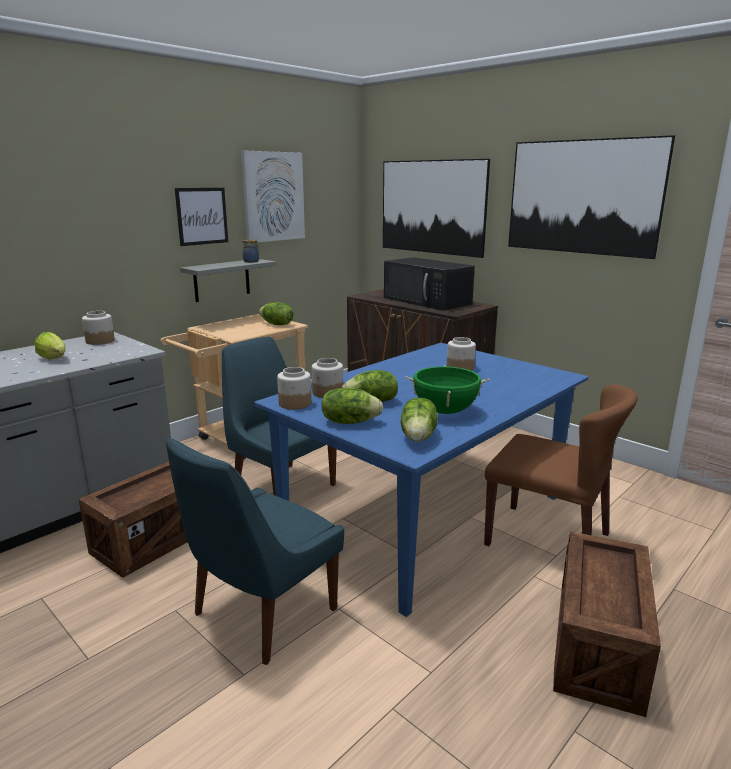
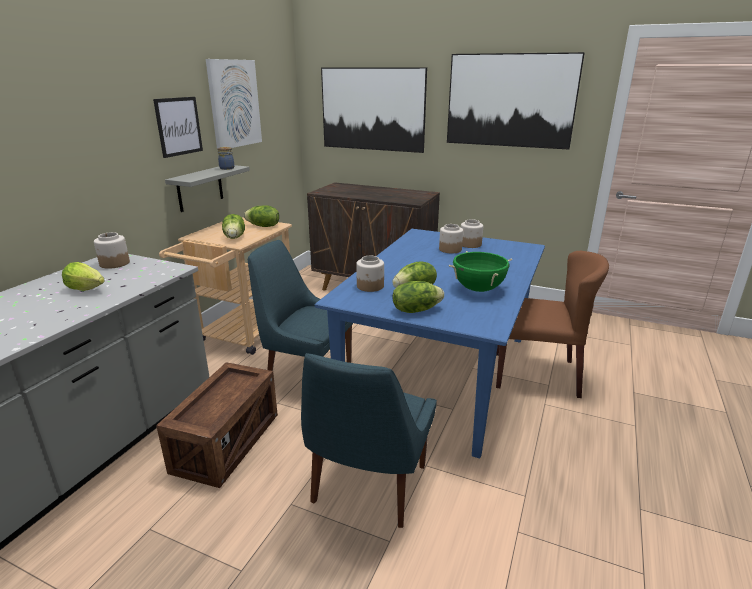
camera: 20 degrees left, 5 degrees up
jar [277,367,311,410] -> jar moved to [461,219,483,248]
black microwave [384,257,475,311] -> none
lettuce [401,398,438,442] -> lettuce moved to [222,214,245,239]
crate [553,532,661,717] -> none

